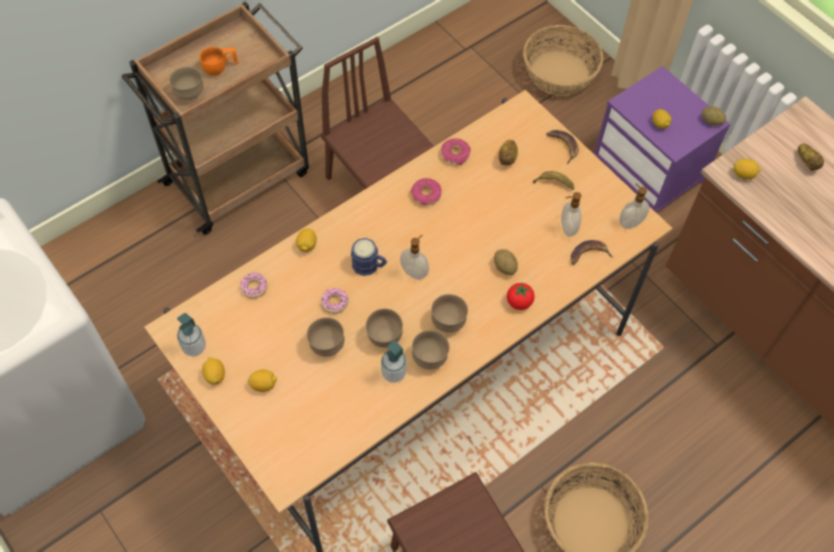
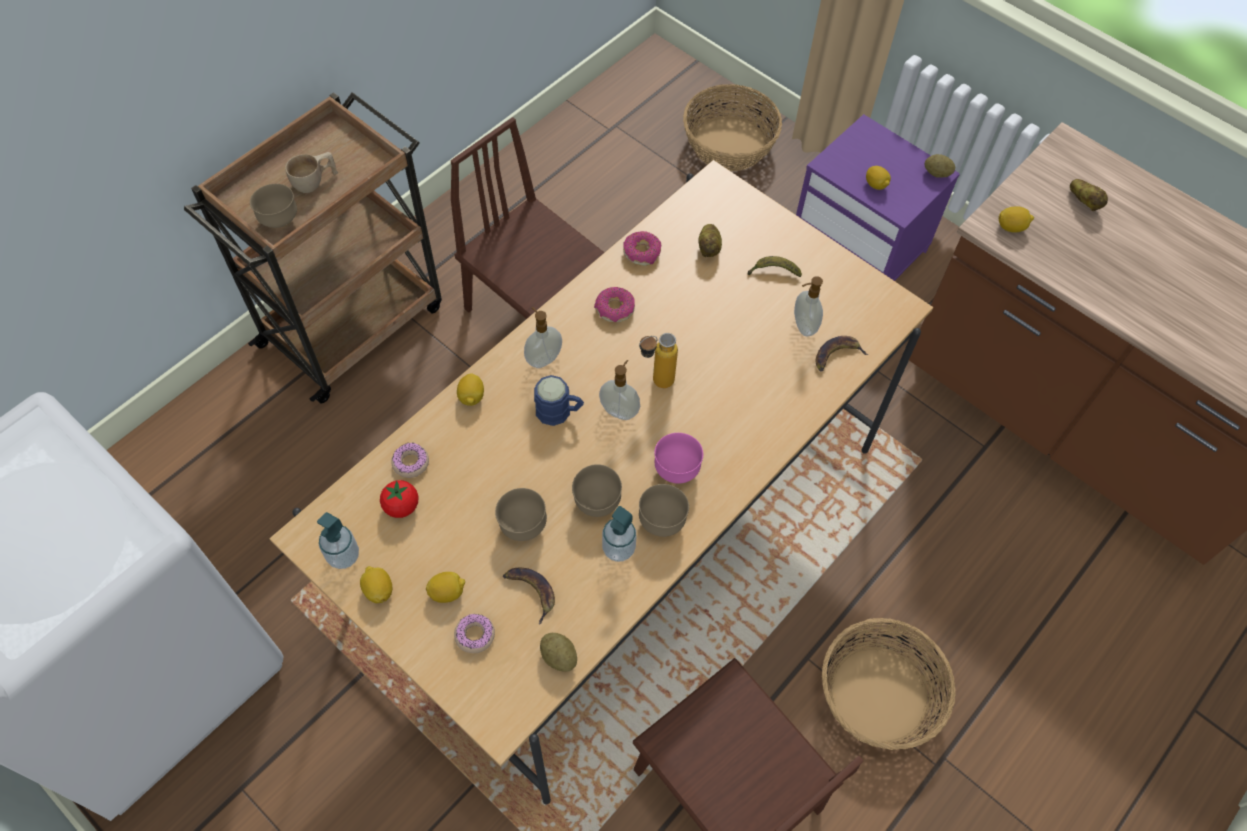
camera: 10 degrees left, 0 degrees up
orange cup [199,47,238,76] -> beige cup [285,152,338,193]
donut [321,288,348,314] -> donut moved to [454,614,495,653]
brown bowl [431,294,468,332] -> pink bowl [654,433,703,484]
potato [494,249,518,275] -> potato moved to [540,633,577,672]
tomato [507,282,535,310] -> tomato moved to [380,480,419,518]
banana [546,130,579,164] -> banana moved to [503,568,555,625]
soap dispenser [619,183,650,229] -> soap dispenser moved to [524,307,562,368]
none -> bottle [639,333,678,388]

